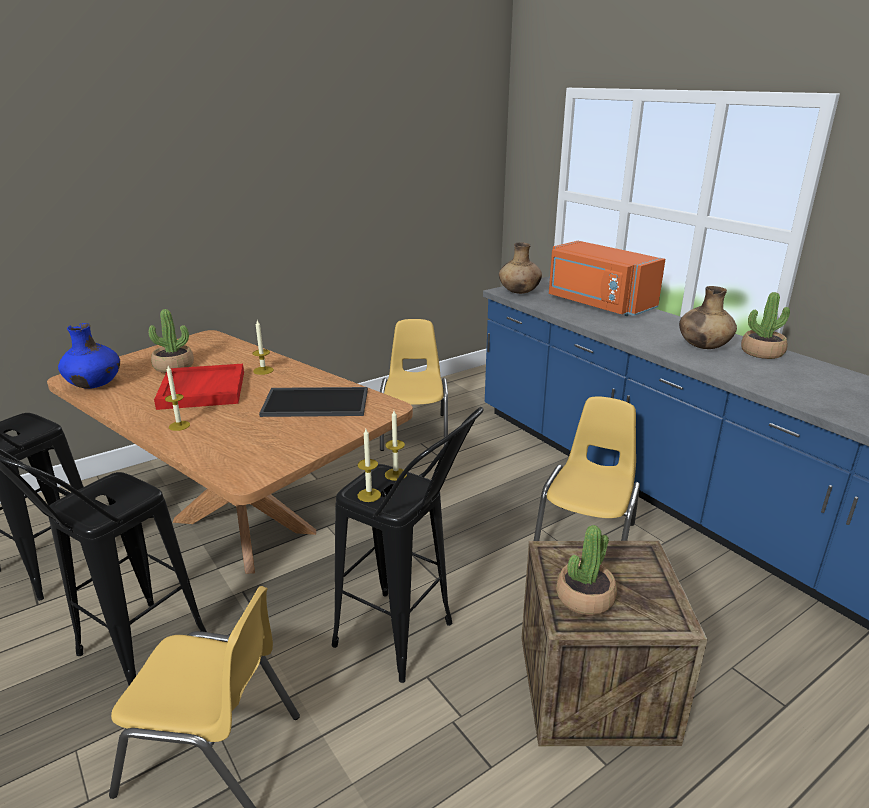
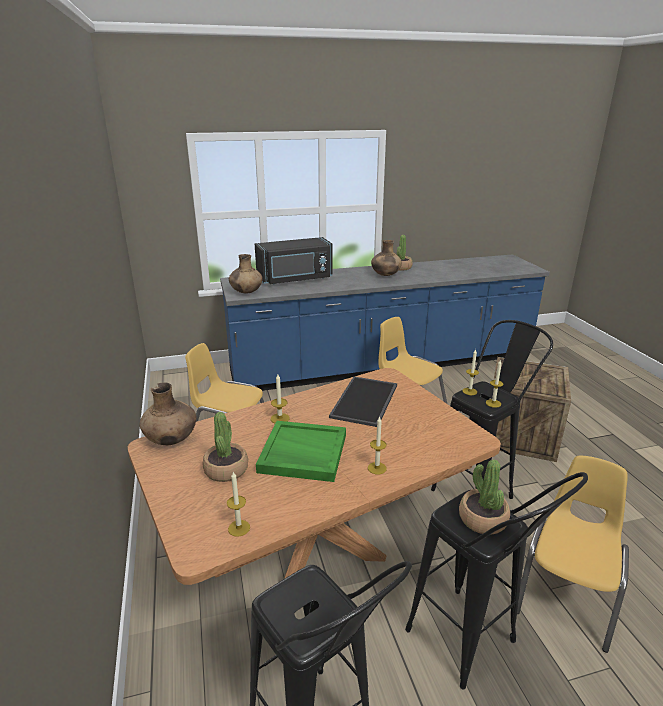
camera: 70 degrees left, 0 degrees up
blue vase [58,323,120,389] -> candle [227,472,250,537]
red tray [154,364,244,410] -> green tray [256,421,346,482]
orange microwave [549,241,665,316] -> black microwave [255,237,332,284]
potted plant [556,525,617,615] -> potted plant moved to [459,459,510,535]
none -> brown vase [140,382,196,445]

